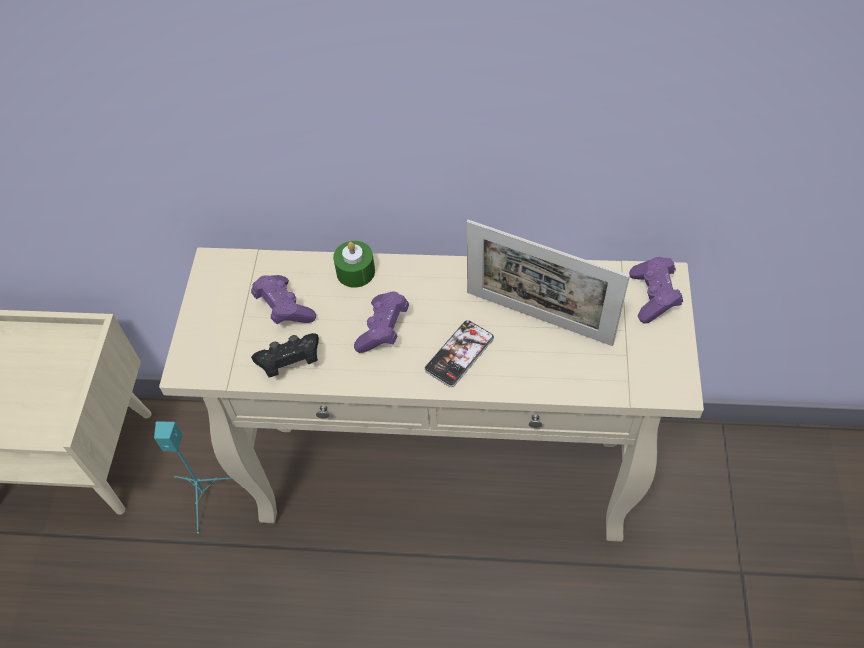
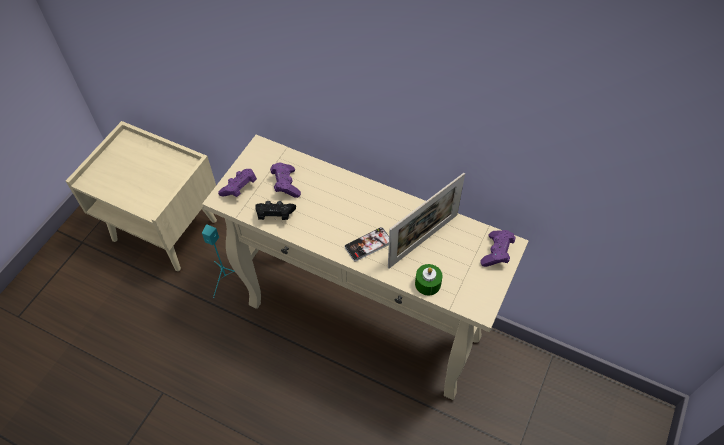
camera: 20 degrees right, 0 degrees up
green candle [333,241,375,288] -> green candle moved to [415,264,442,295]
purple game controller [354,291,409,353] -> purple game controller moved to [218,169,257,197]
picture frame [467,220,630,346] -> picture frame turned 90 degrees counterclockwise [388,173,465,269]

